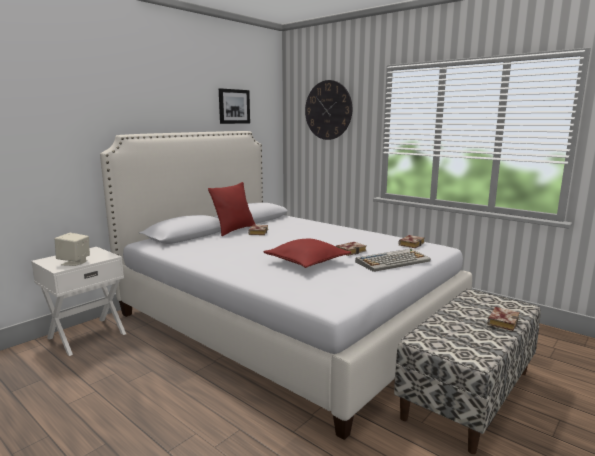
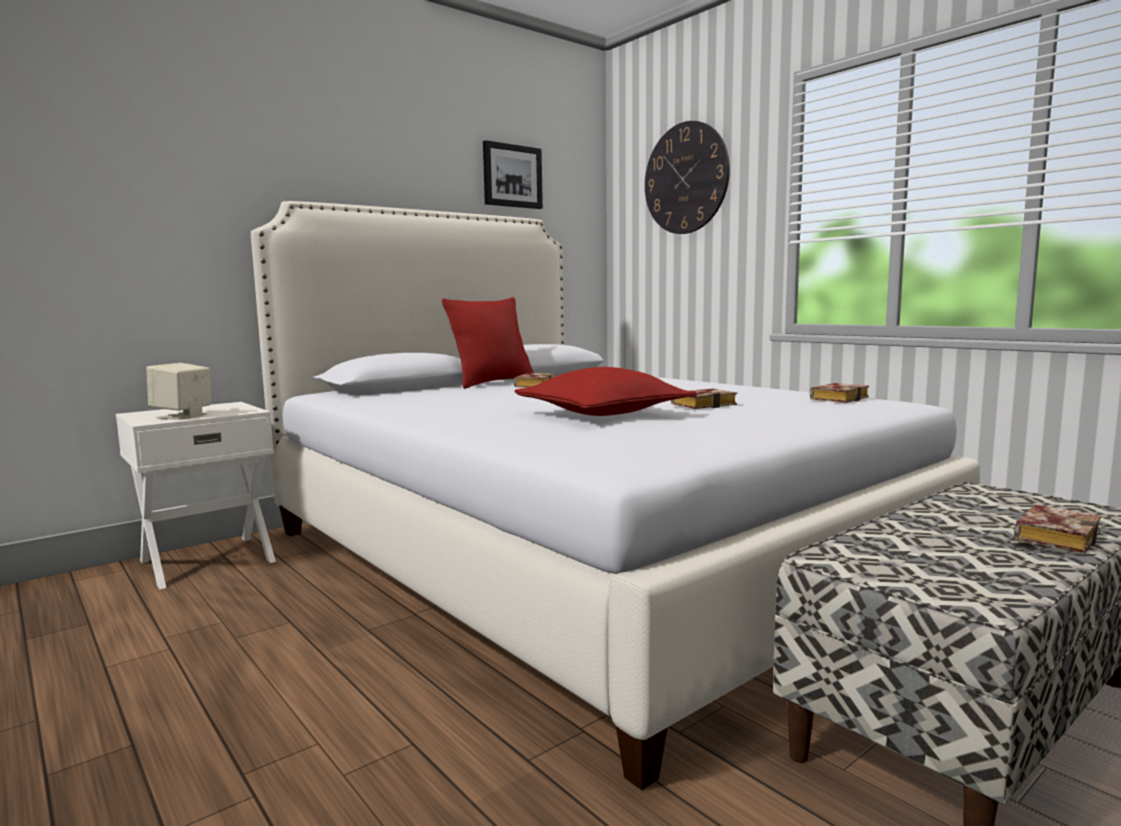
camera: 10 degrees right, 5 degrees down
keyboard [355,249,431,272] -> none

